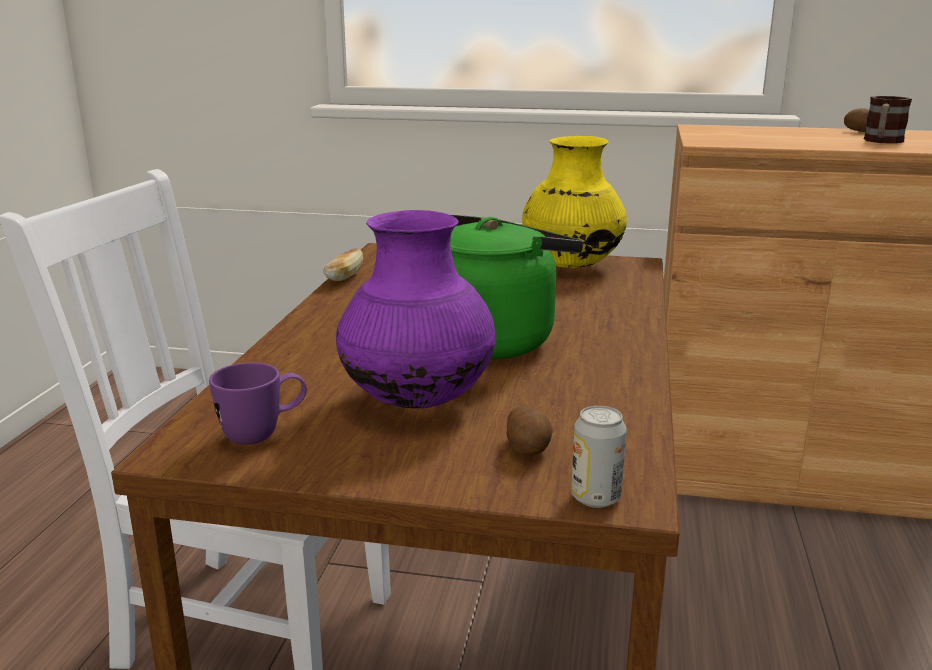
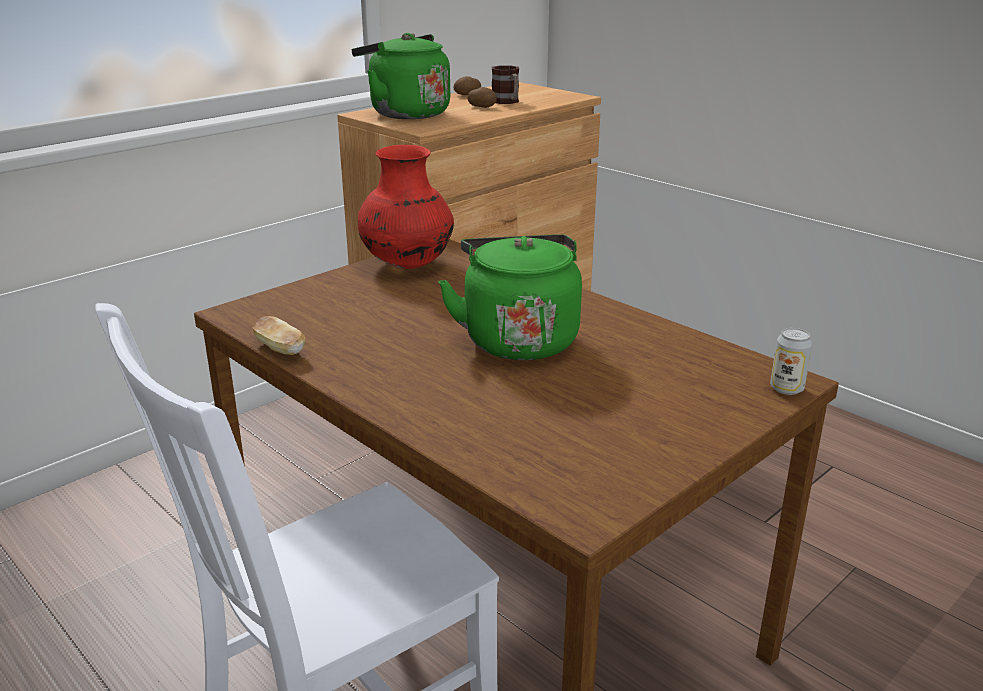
camera: 55 degrees left, 5 degrees up
purple mug [209,362,307,445] -> none
purple vase [336,210,495,409] -> none
potato [506,406,553,456] -> potato moved to [467,87,497,108]
yellow vase [522,136,627,268] -> red vase [358,145,454,269]
none -> green kettle [352,33,450,119]

